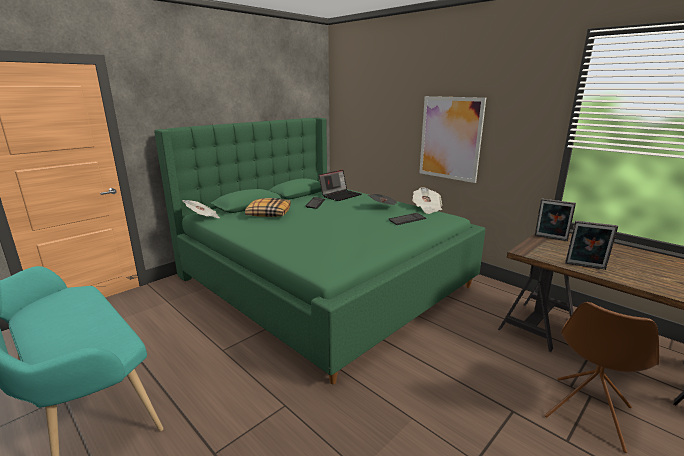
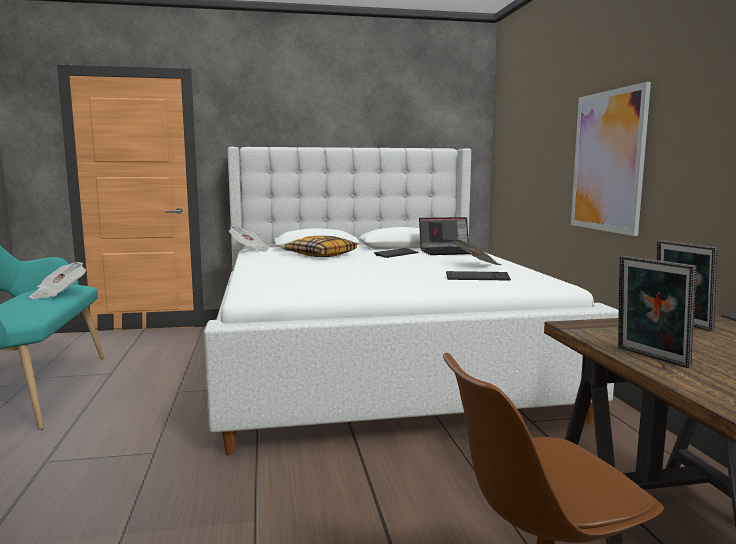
camera: 35 degrees right, 10 degrees down
green bed [154,118,486,384] -> white bed [204,147,619,455]
newspaper [412,187,442,214] -> newspaper moved to [29,262,86,299]

